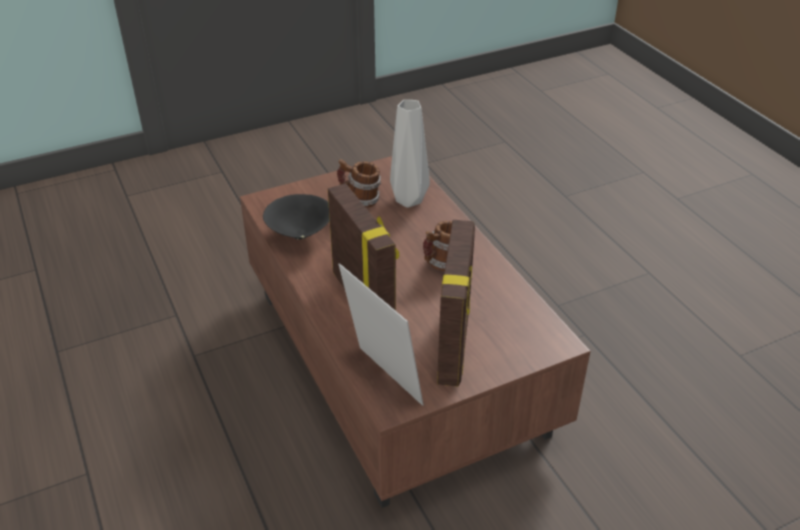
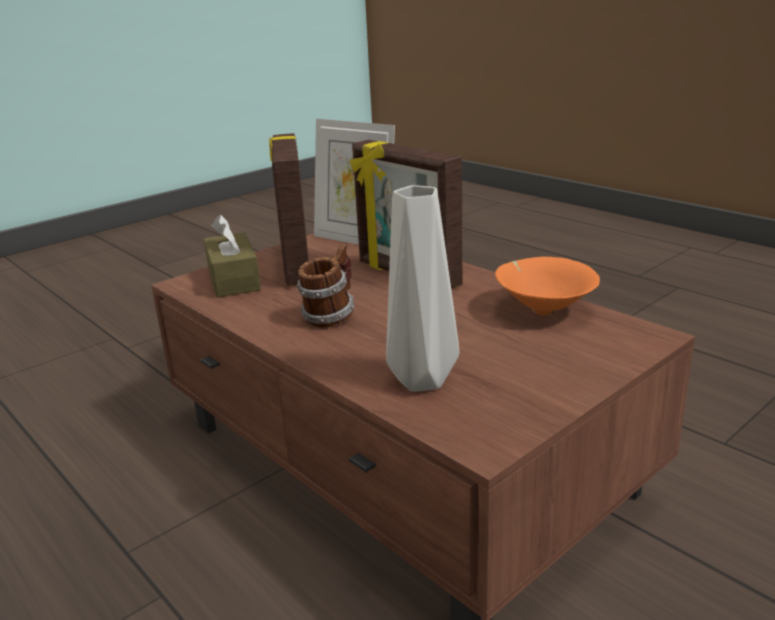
camera: 165 degrees right, 15 degrees down
black bowl [263,194,330,239] -> orange bowl [495,257,600,316]
mug [337,159,381,208] -> none
none -> brown tissue box [204,215,261,297]

